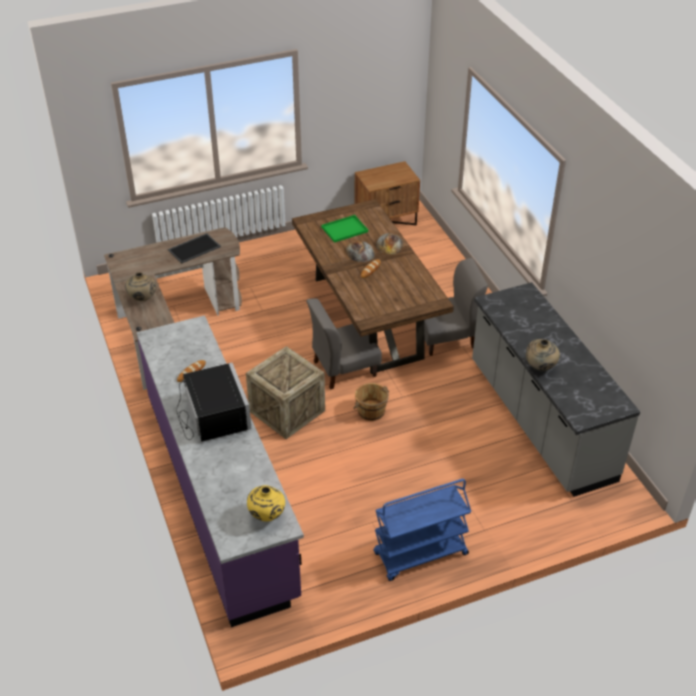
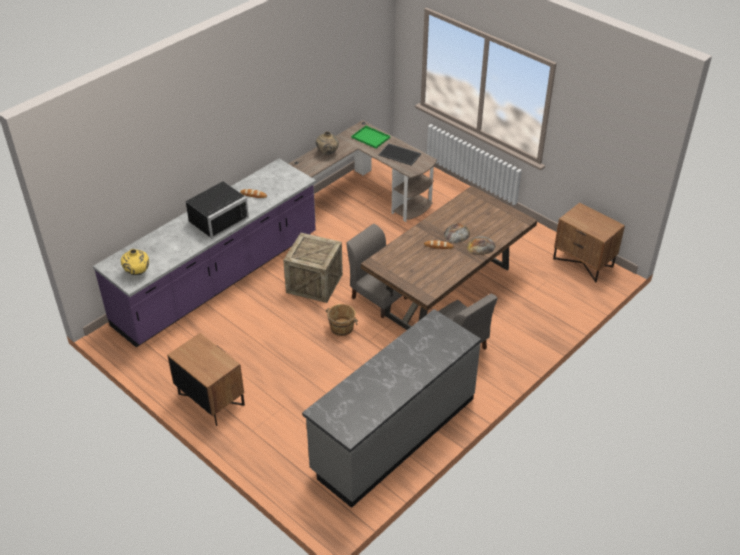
camera: 65 degrees right, 0 degrees up
green tray [321,215,368,243] -> green tray moved to [352,126,390,148]
blue cart [373,479,471,581] -> brown nightstand [167,333,245,426]
beige vase [526,339,560,371] -> none

